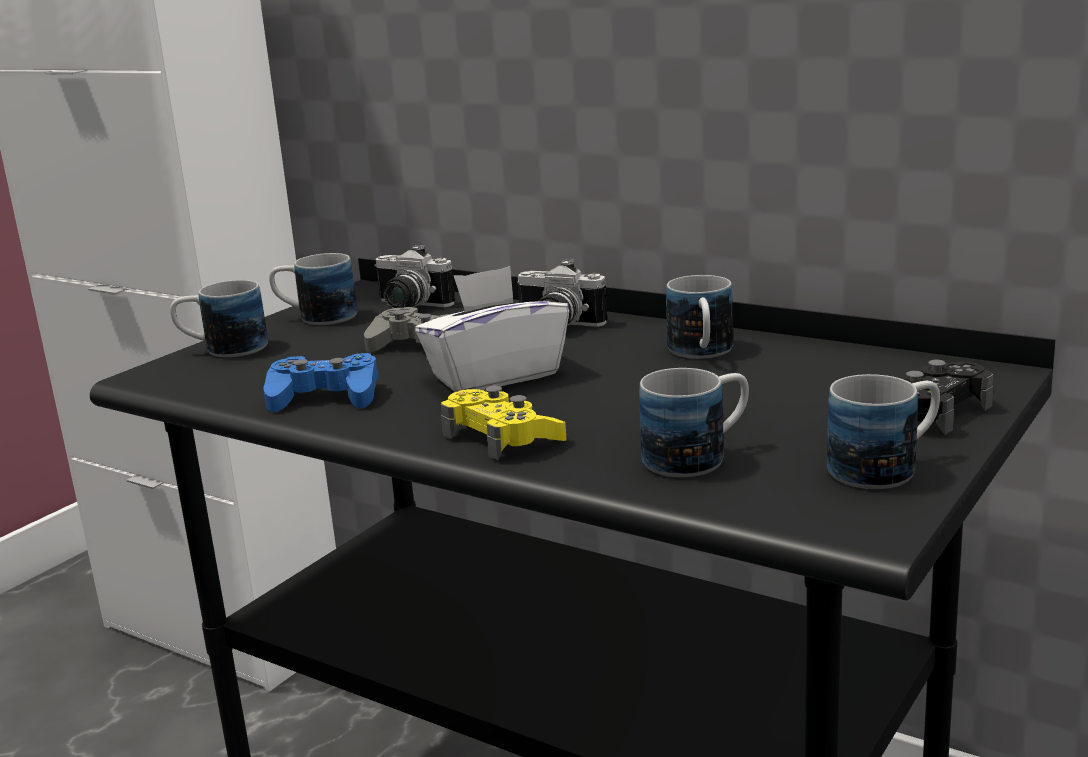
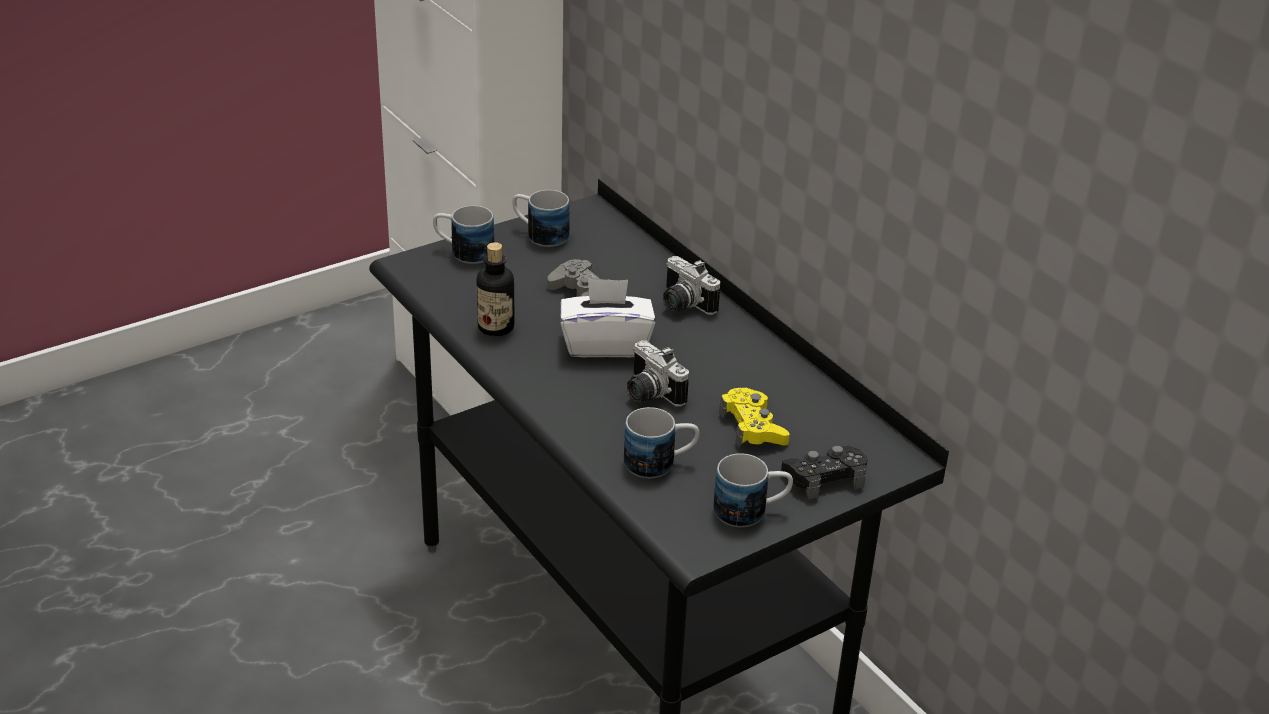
camera: 20 degrees right, 15 degrees up
blue game controller [264,353,379,412] -> bottle [476,242,515,336]
camera [374,245,455,308] -> camera moved to [627,340,689,407]
yellow game controller [441,385,567,461] -> yellow game controller moved to [719,388,790,447]
mug [666,275,733,359] -> none

